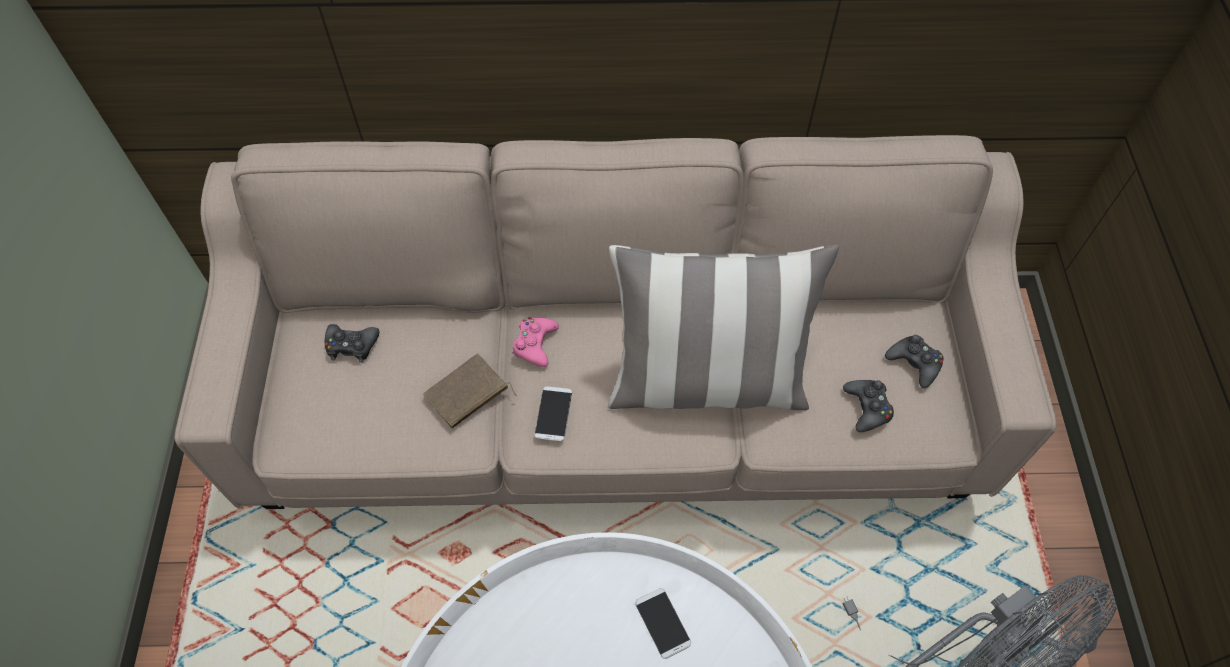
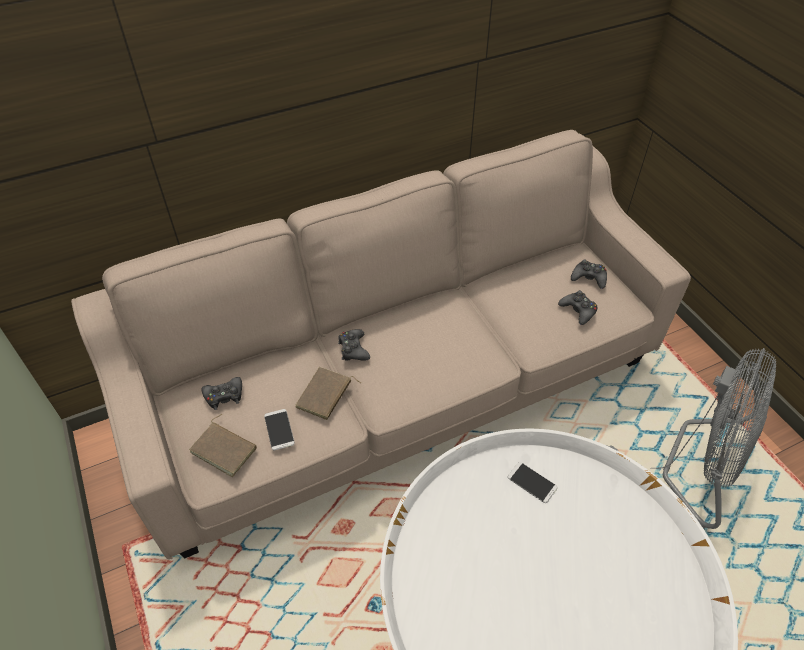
camera: 25 degrees left, 10 degrees down
pink game controller [513,317,559,367] -> black game controller [338,329,370,361]
phone [535,386,572,442] -> phone moved to [264,409,295,450]
pillow [608,245,839,410] -> none
none -> brown book [189,414,257,477]

